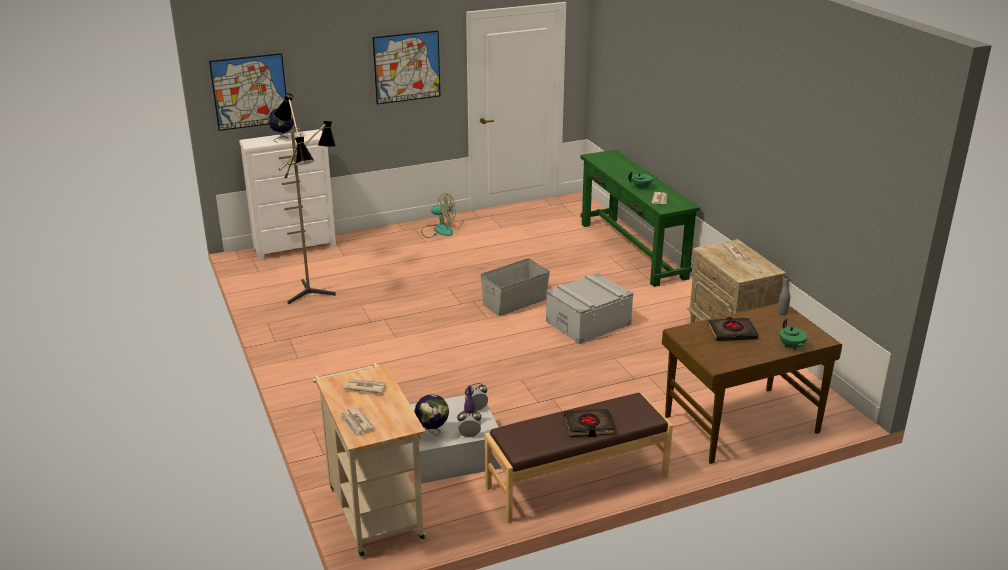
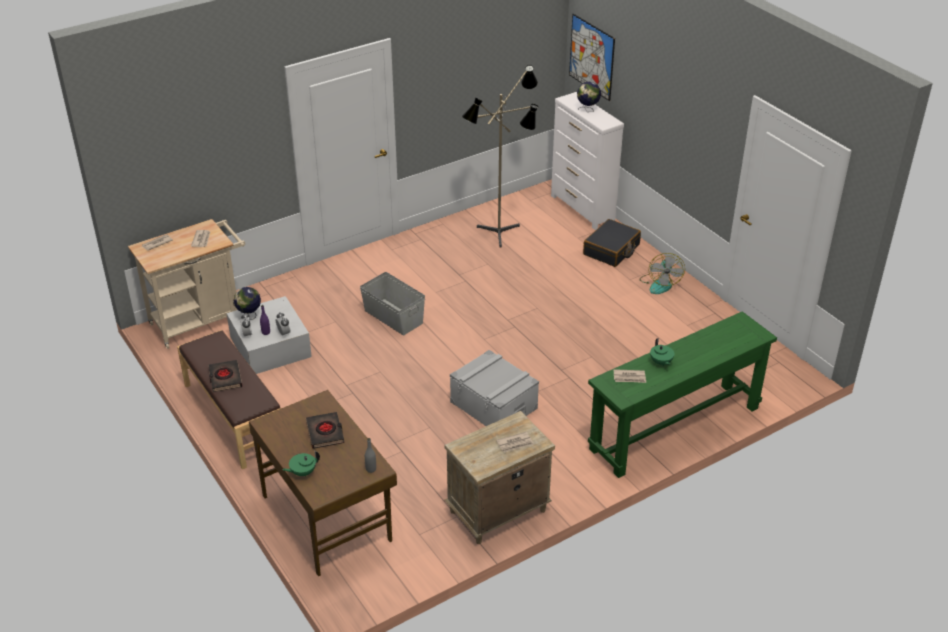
camera: 80 degrees right, 10 degrees up
picture [372,30,441,104] -> none
grey storage box [480,258,550,316] -> grey storage box moved to [360,272,425,335]
none -> black suitcase [583,219,641,267]

